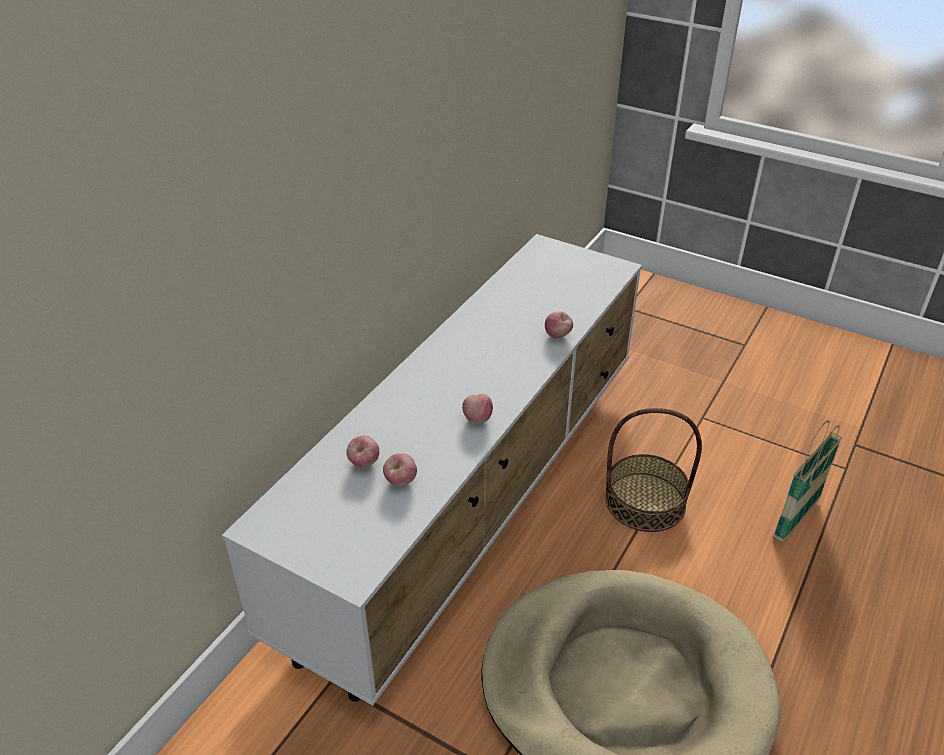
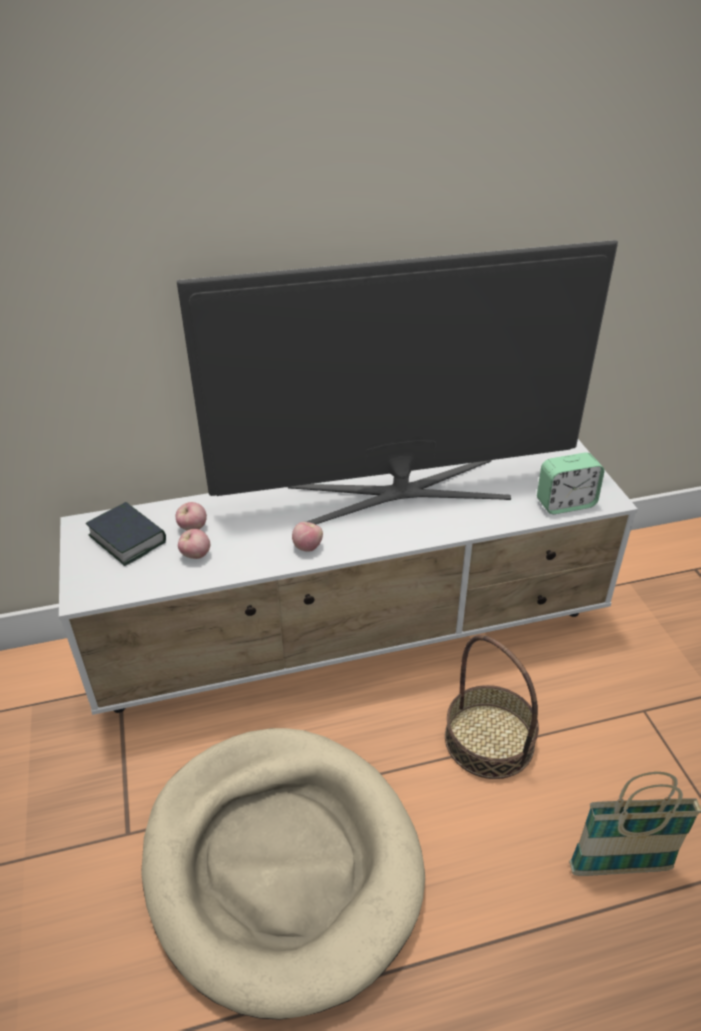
camera: 45 degrees right, 0 degrees up
apple [545,311,573,338] -> none
none -> book [86,502,166,566]
none -> television [177,240,618,525]
none -> alarm clock [537,452,605,514]

